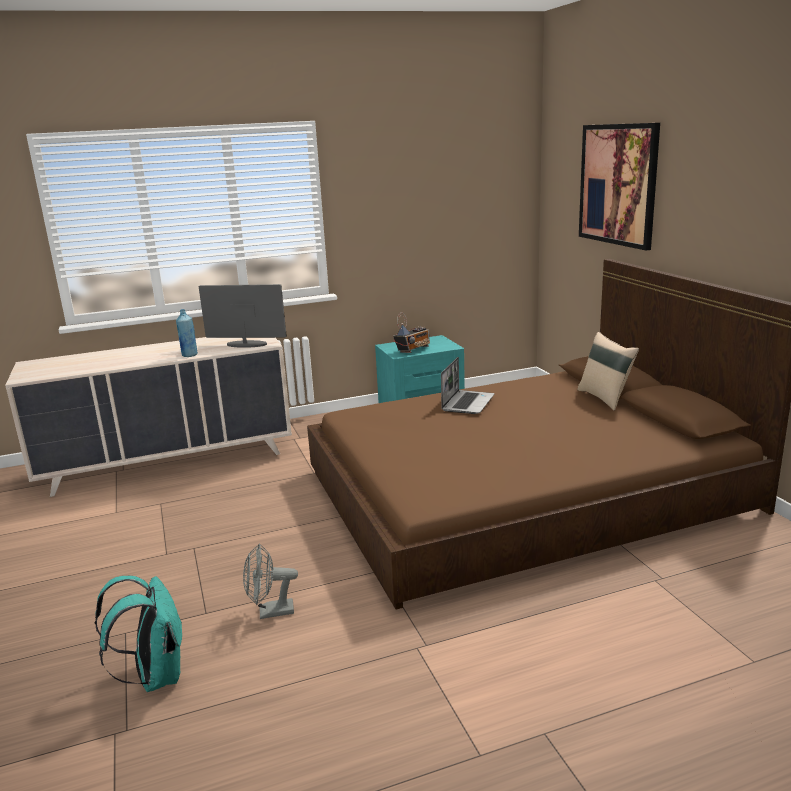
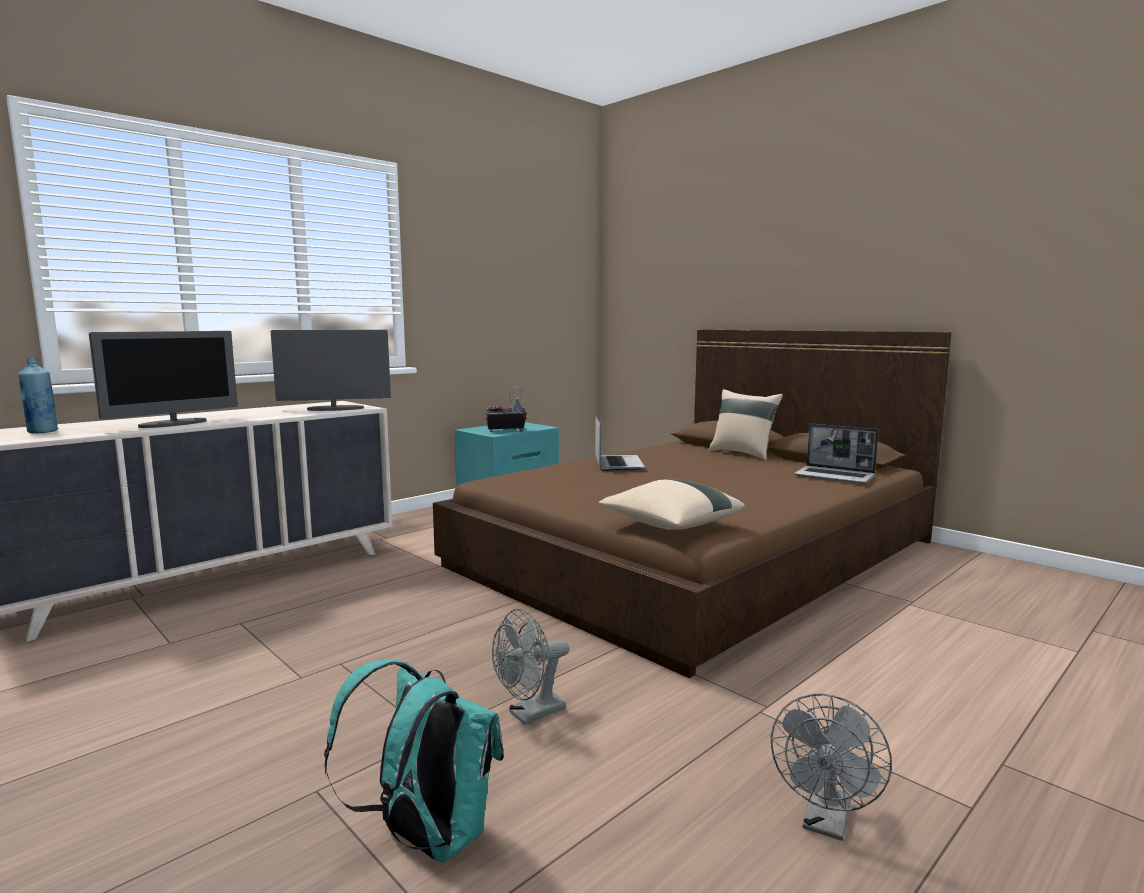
camera: 25 degrees left, 10 degrees down
blue bottle [176,309,198,357] -> blue bottle moved to [18,358,58,433]
radio [393,313,430,353] -> radio turned 120 degrees counterclockwise [485,386,527,432]
picture [579,123,660,251] -> none
none -> monitor [89,331,238,428]
none -> beige pillow [598,479,744,530]
none -> grey fan [771,694,892,841]
none -> laptop [794,424,879,484]

